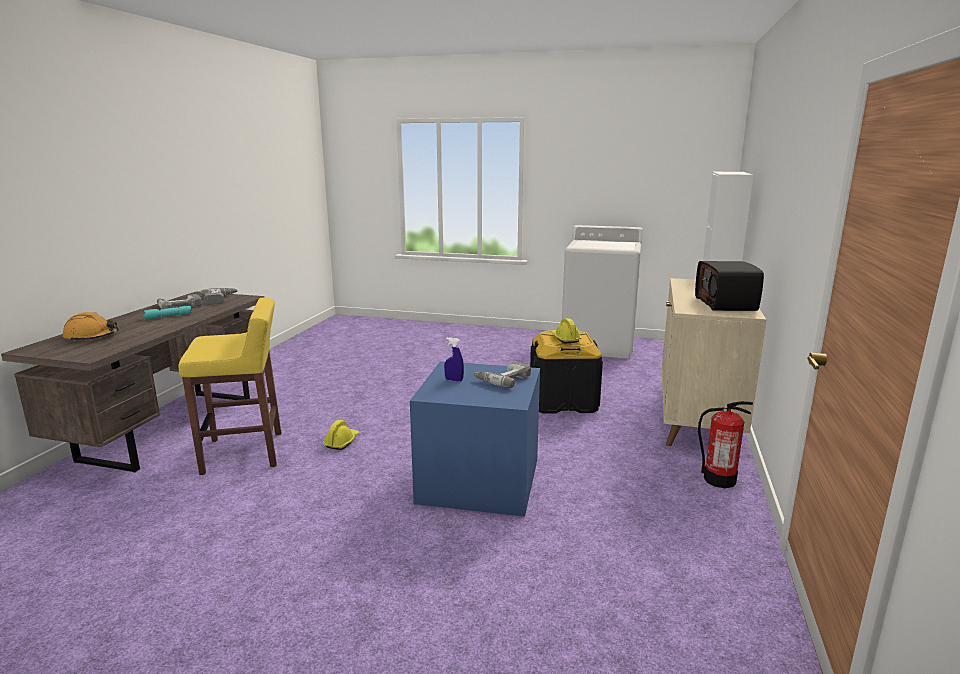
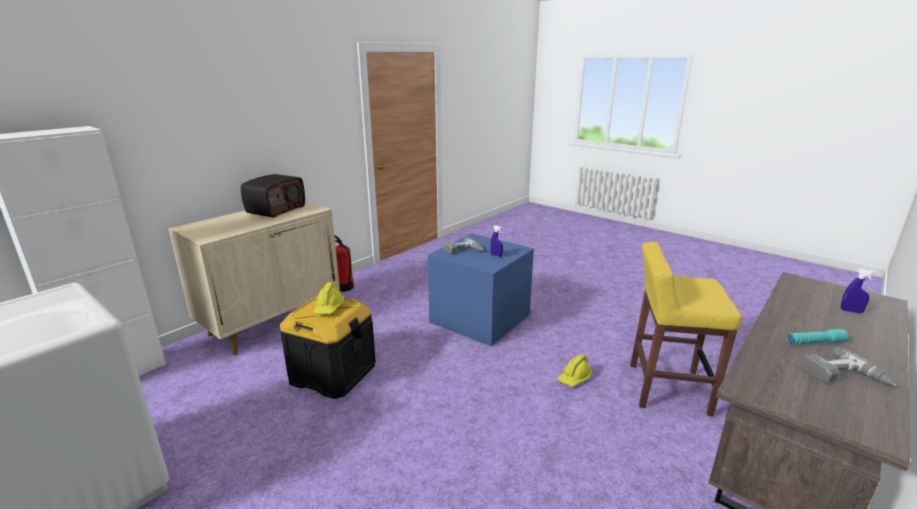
camera: 155 degrees left, 5 degrees up
orange hard hat [62,312,119,342] -> blue spray bottle [841,269,876,313]
power drill [200,288,238,304] -> none

